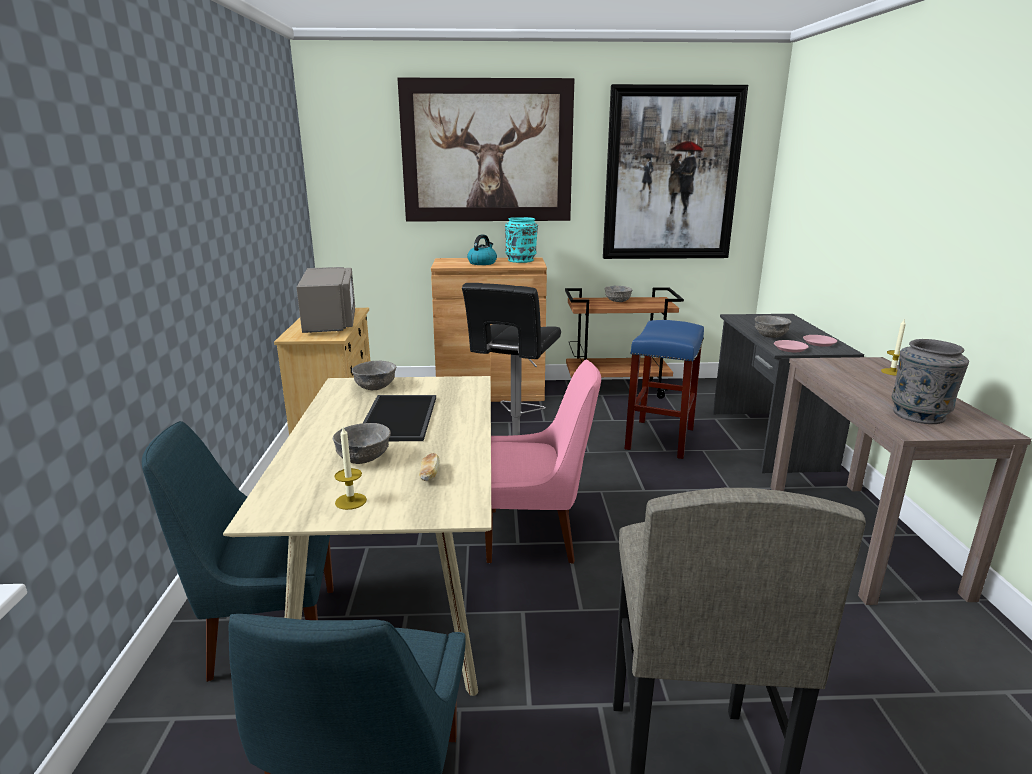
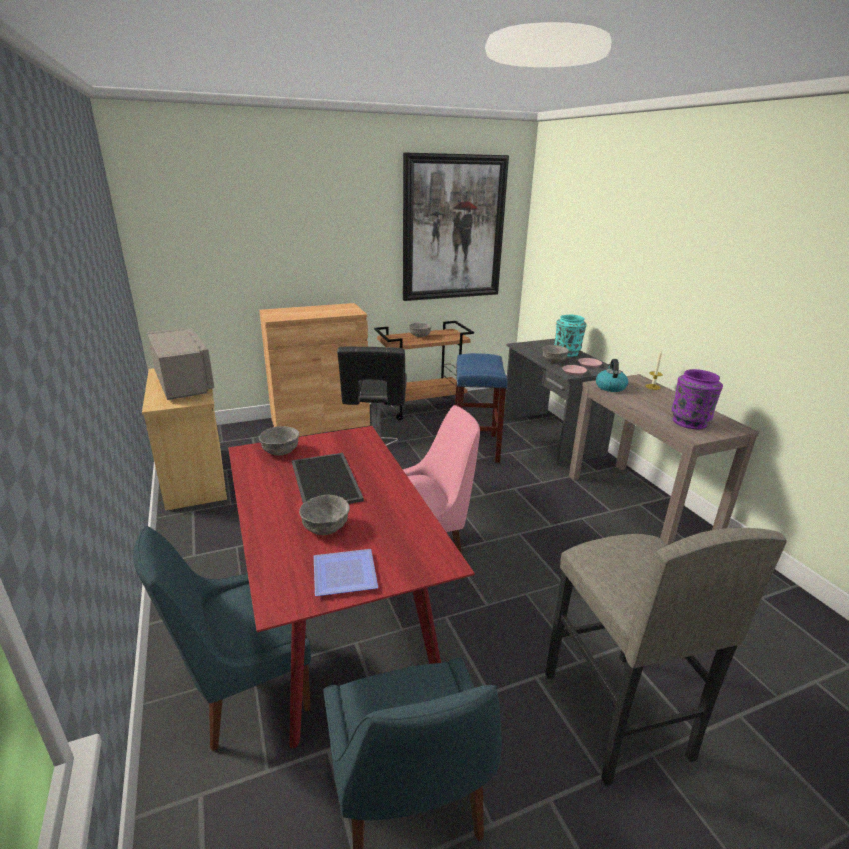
camera: 20 degrees left, 5 degrees up
beige dining table [223,376,492,696] -> red dining table [228,426,475,748]
candle [334,427,367,510] -> plate [314,549,378,596]
picture [397,78,575,222] -> none
bread [419,453,440,481] -> none
kettle [467,235,497,265] -> kettle moved to [596,359,628,392]
turquoise vase [505,217,538,263] -> turquoise vase moved to [554,315,587,357]
grey vase [891,339,969,424] -> purple vase [672,369,723,429]

